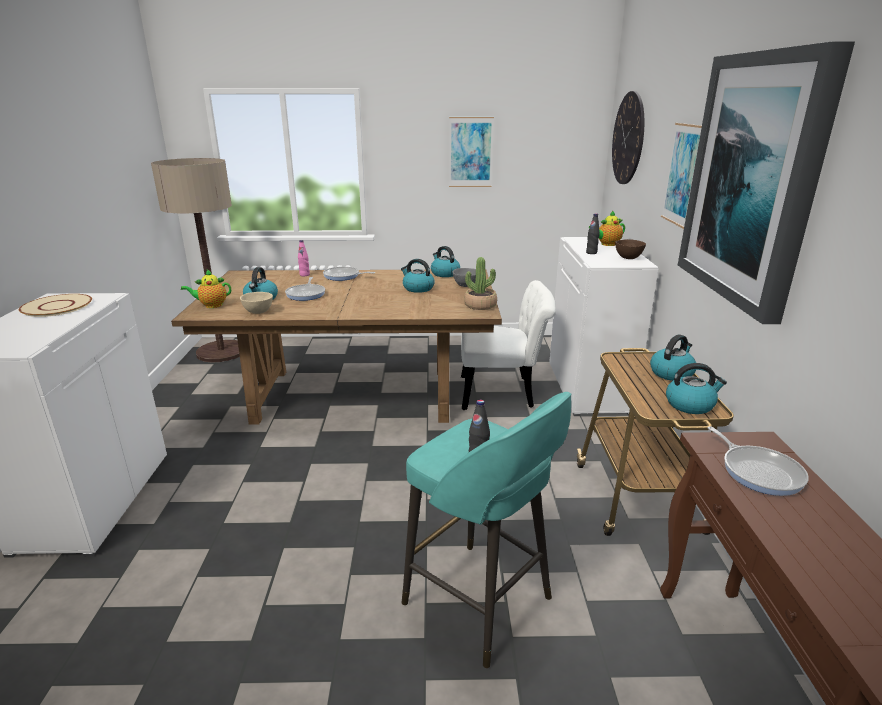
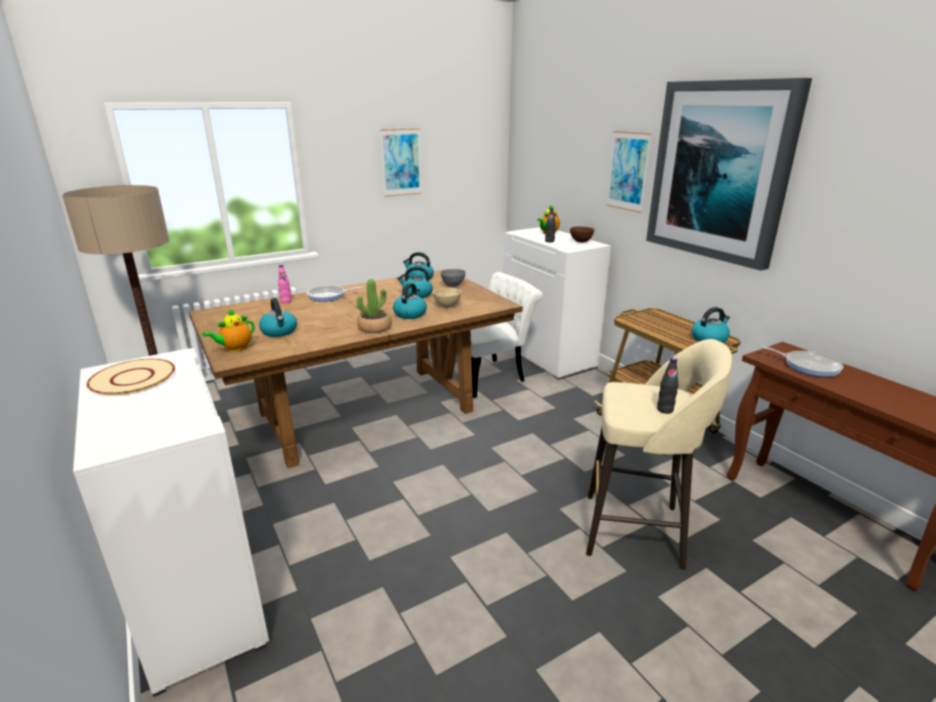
camera: 30 degrees left, 0 degrees up
beige bowl [240,292,273,314] -> beige bowl moved to [433,288,461,307]
frying pan [285,277,325,301] -> none
turquoise stool [402,392,571,668] -> beige stool [586,339,732,570]
potted plant [464,257,497,310] -> potted plant moved to [357,279,392,333]
wall clock [612,91,644,184] -> none
kettle [650,334,696,381] -> kettle moved to [393,283,427,319]

